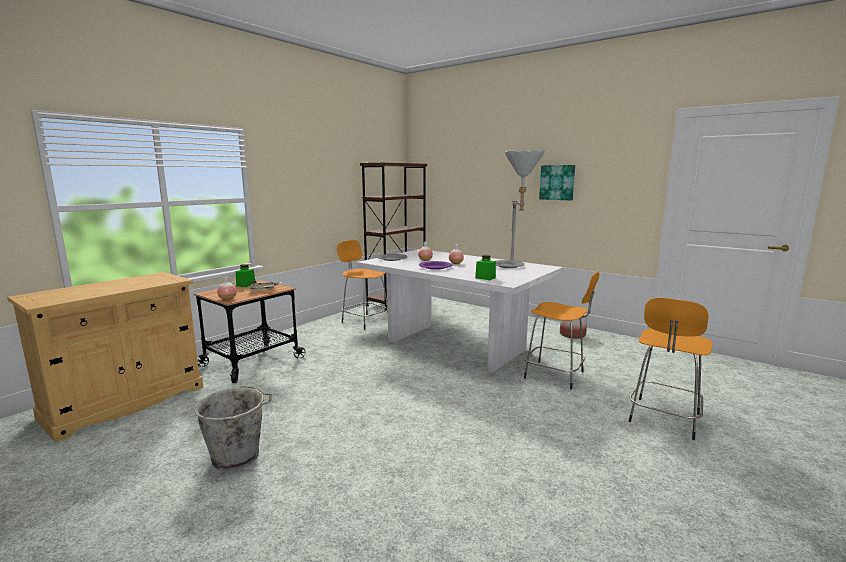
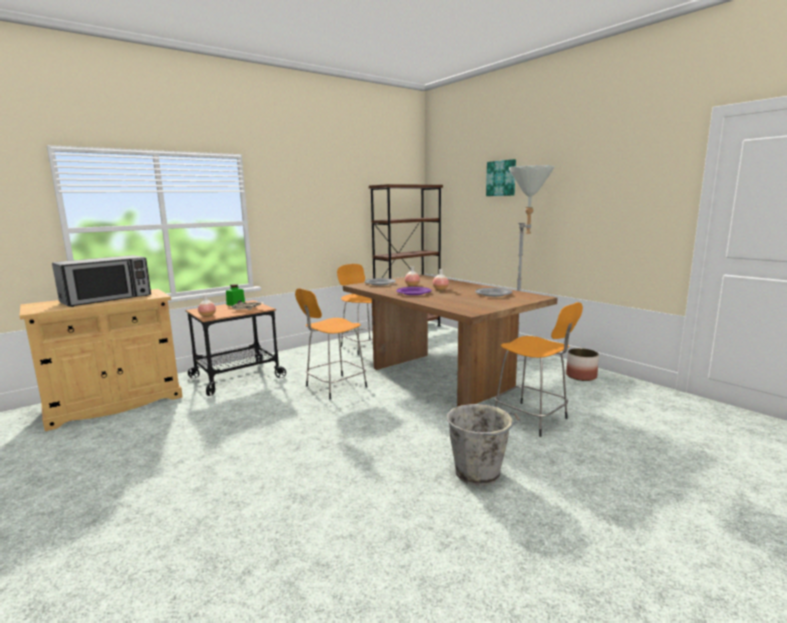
camera: 15 degrees right, 0 degrees up
grey bucket [194,386,272,471] -> grey bucket moved to [447,403,521,486]
white dining table [357,249,563,373] -> brown dining table [343,275,558,407]
green jar [475,255,496,280] -> none
picture [539,165,575,200] -> picture moved to [486,159,516,196]
orange stool [629,298,712,440] -> orange stool moved to [295,288,367,399]
none -> microwave [52,255,151,307]

